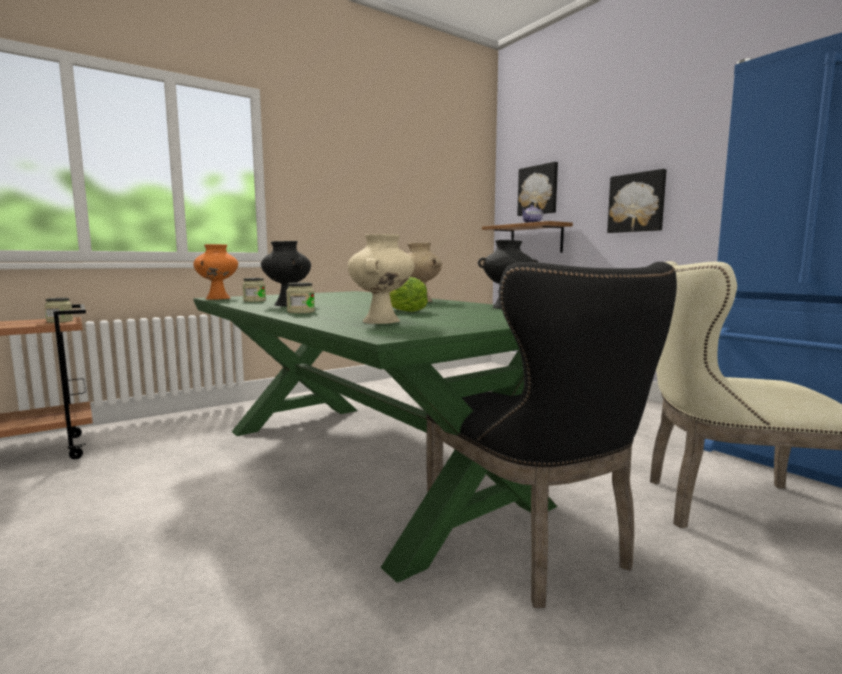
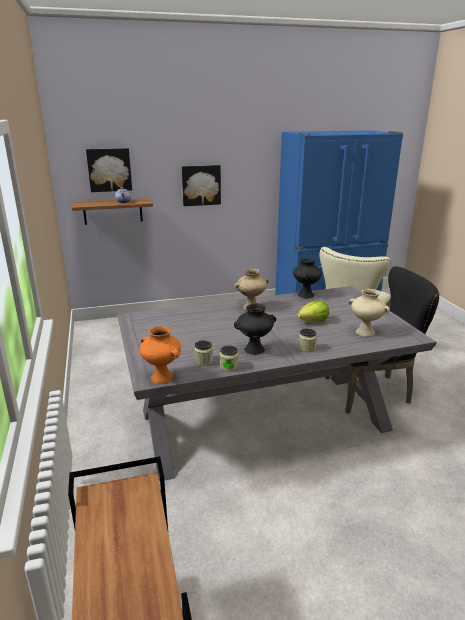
camera: 70 degrees left, 15 degrees up
jar [45,298,73,323] -> jar moved to [220,345,239,371]
green dining table [193,291,558,583] -> grey dining table [117,286,437,481]

